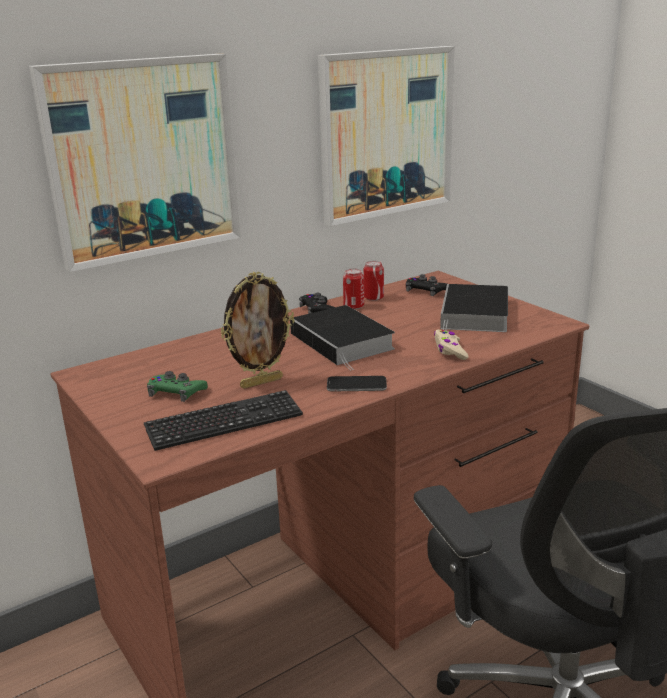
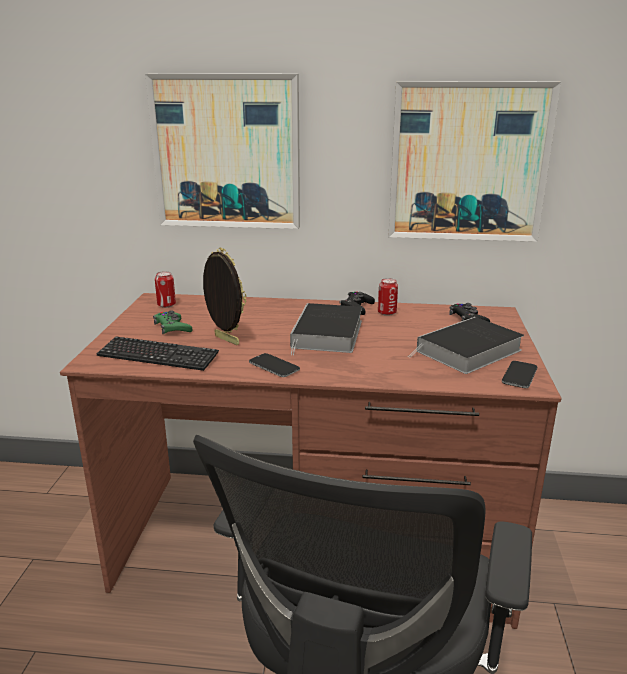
camera: 40 degrees right, 0 degrees up
picture frame [220,272,294,389] -> picture frame turned 150 degrees counterclockwise [203,247,246,345]
can [364,261,384,301] -> can moved to [155,271,176,308]
beige game controller [434,330,469,360] -> none
none -> phone [502,361,537,388]

